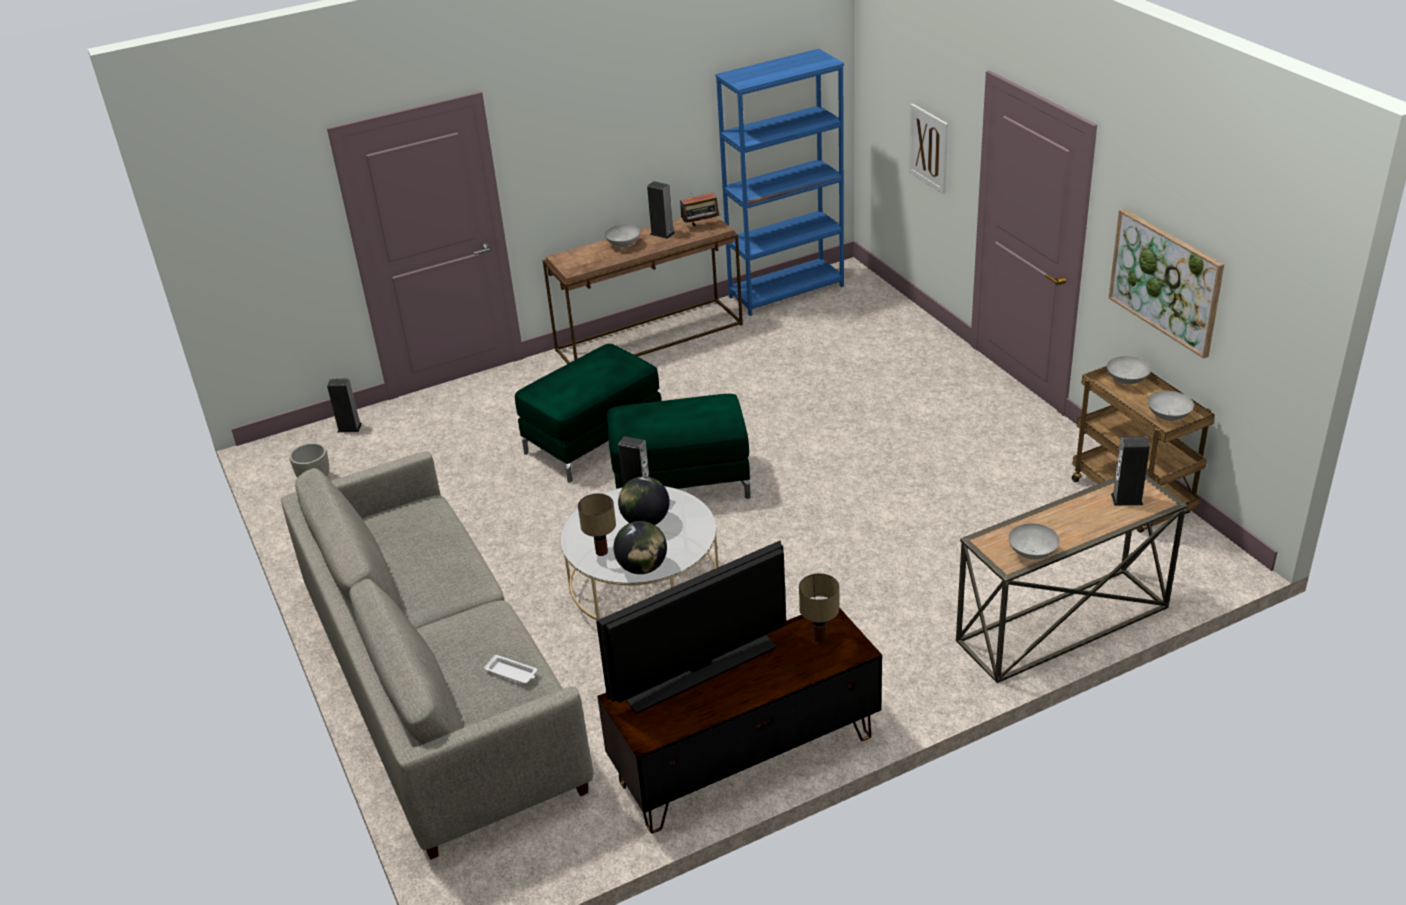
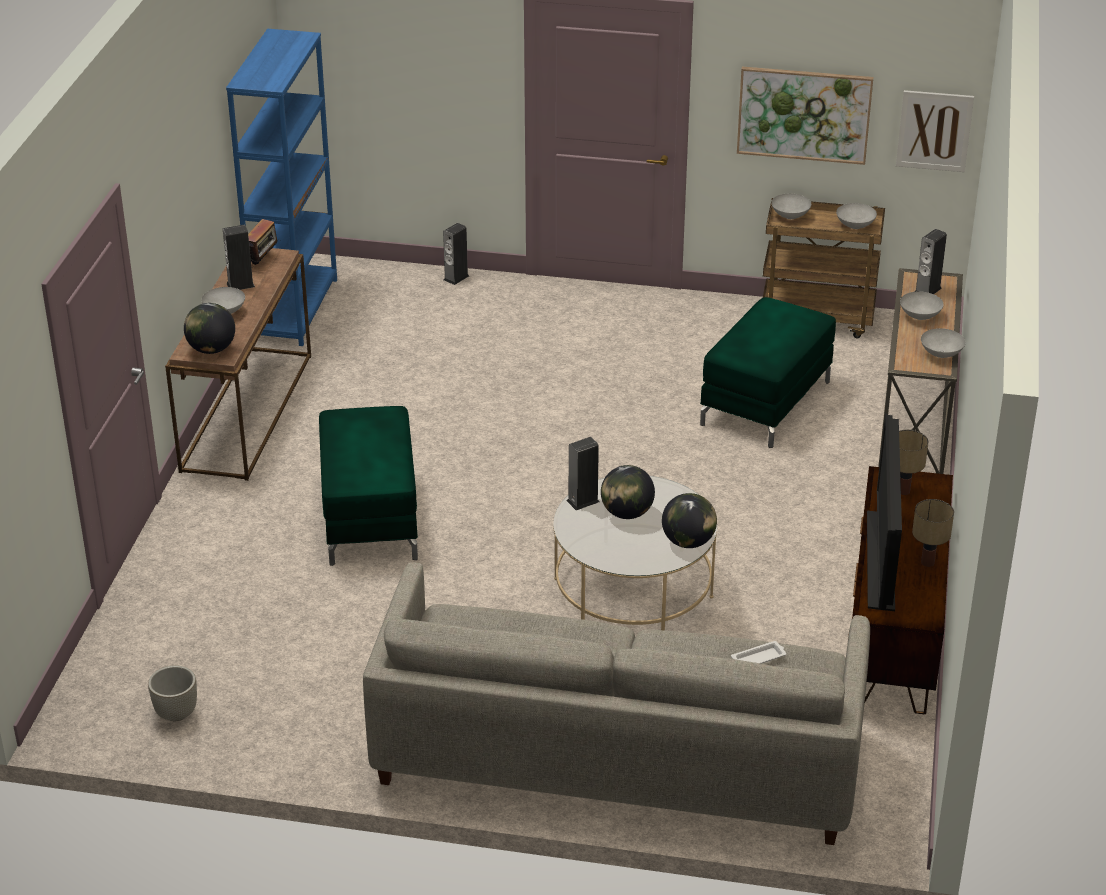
camera: 55 degrees left, 0 degrees up
speaker [327,378,362,433] -> speaker moved to [443,223,469,285]
table lamp [578,493,616,556] -> table lamp moved to [912,499,954,567]
green ottoman [607,394,751,499] -> green ottoman moved to [700,297,836,448]
picture [909,104,948,194] -> picture moved to [896,90,974,172]
none -> globe [184,303,235,354]
none -> grey bowl [900,291,944,320]

